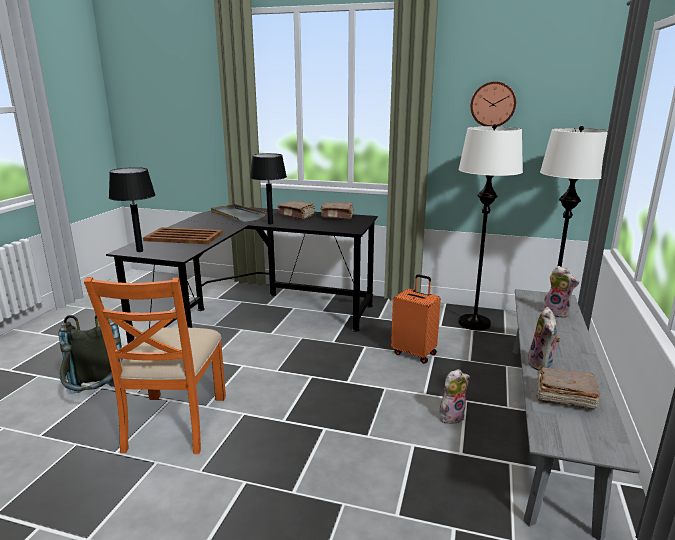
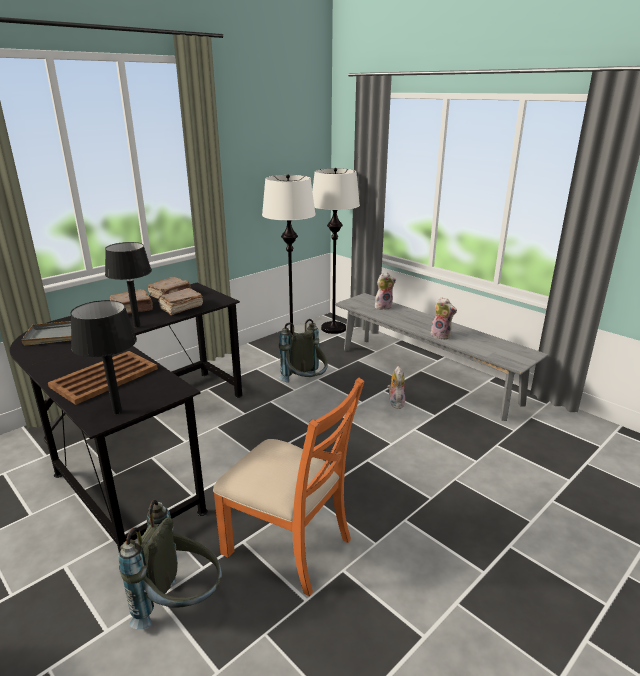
camera: 60 degrees left, 5 degrees up
orange suitcase [391,274,441,364] -> grey backpack [278,319,328,382]
wall clock [471,82,516,126] -> none
brown book [536,367,600,410] -> brown book moved to [158,288,203,315]

